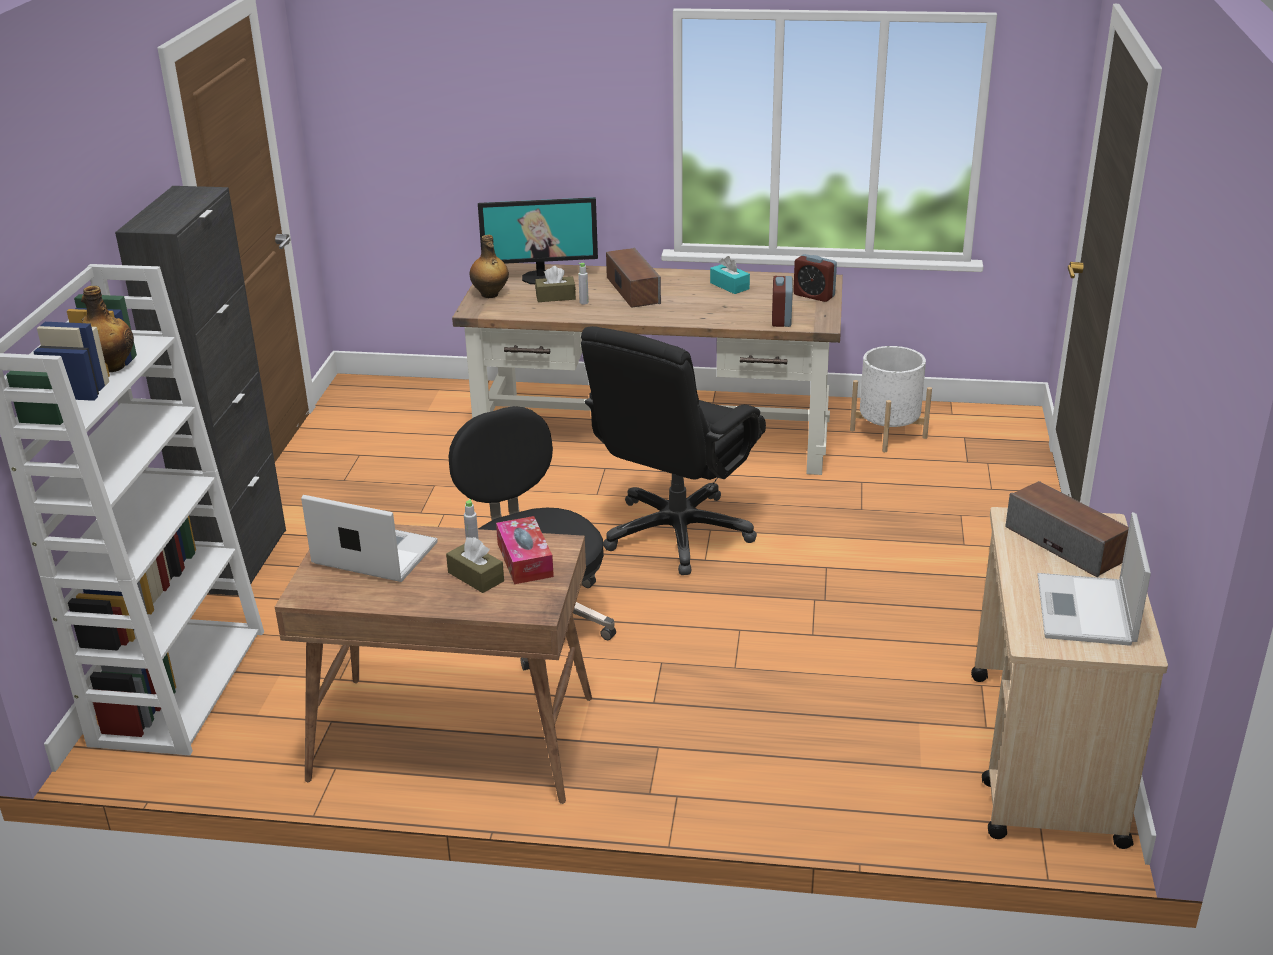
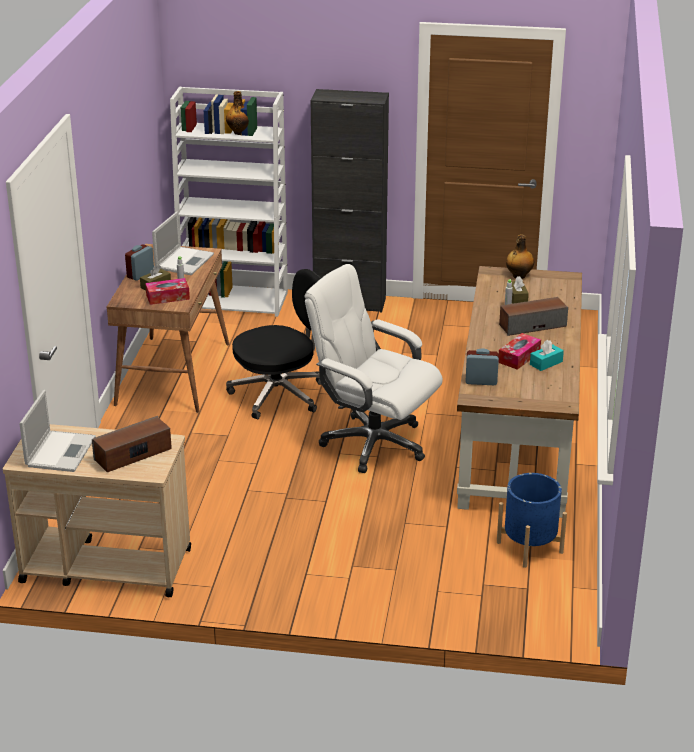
camera: 90 degrees right, 0 degrees up
monitor [478,197,598,284] -> none
black office chair [581,326,766,575] -> white office chair [305,264,443,473]
alarm clock [793,254,837,302] -> alarm clock moved to [125,244,154,281]
white planter [850,346,932,452] -> blue planter [497,473,567,568]
laptop [1038,512,1151,646] -> laptop turned 90 degrees clockwise [19,390,96,472]
none -> tissue box [499,333,541,370]

